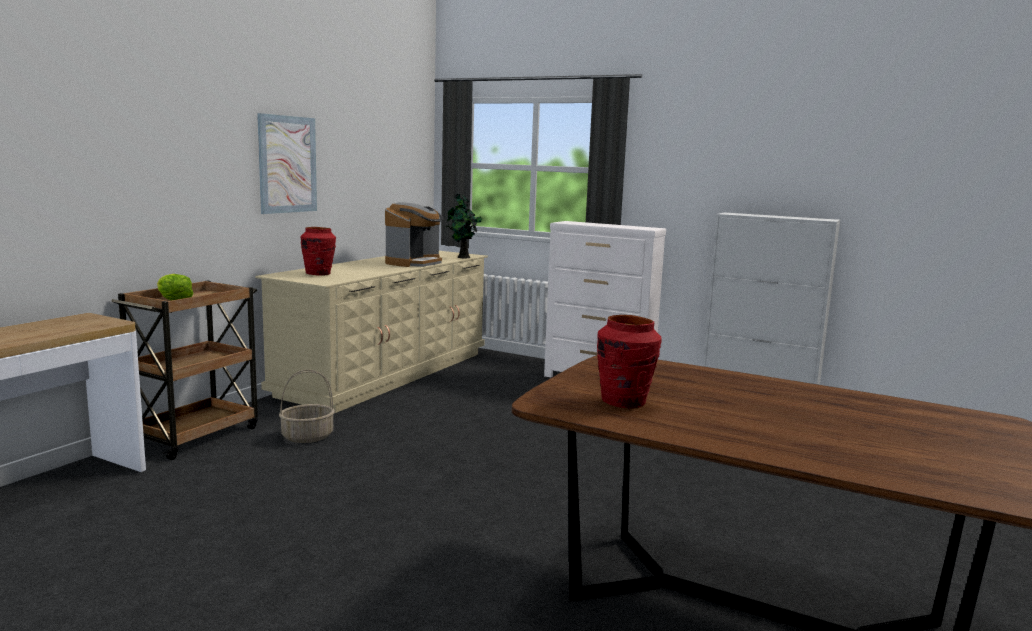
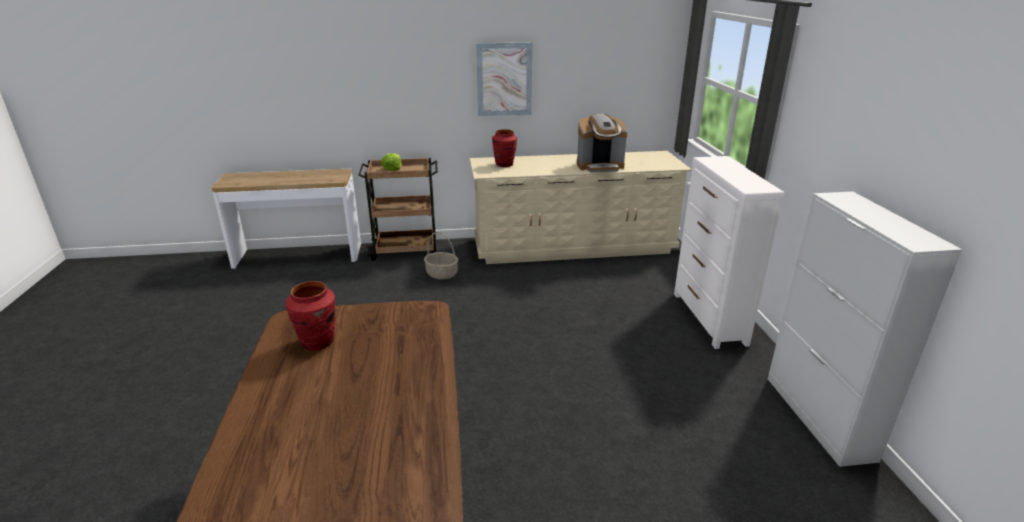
camera: 55 degrees right, 15 degrees up
potted plant [447,193,482,258] -> none

